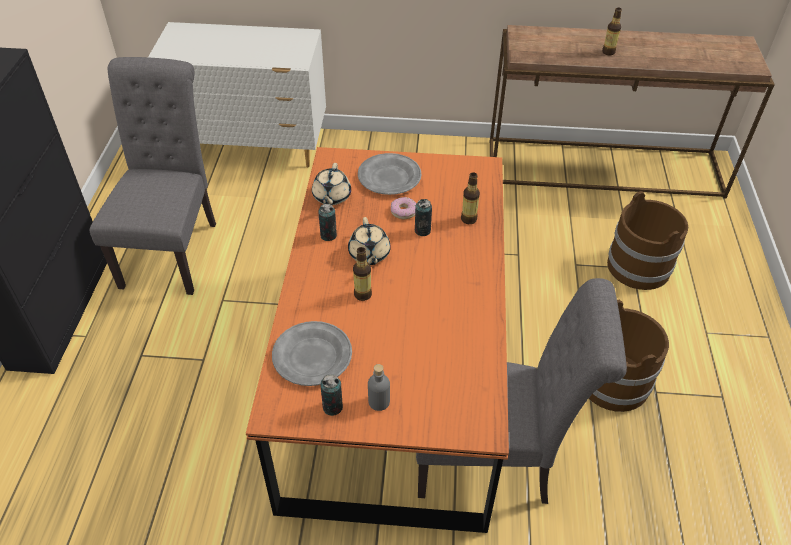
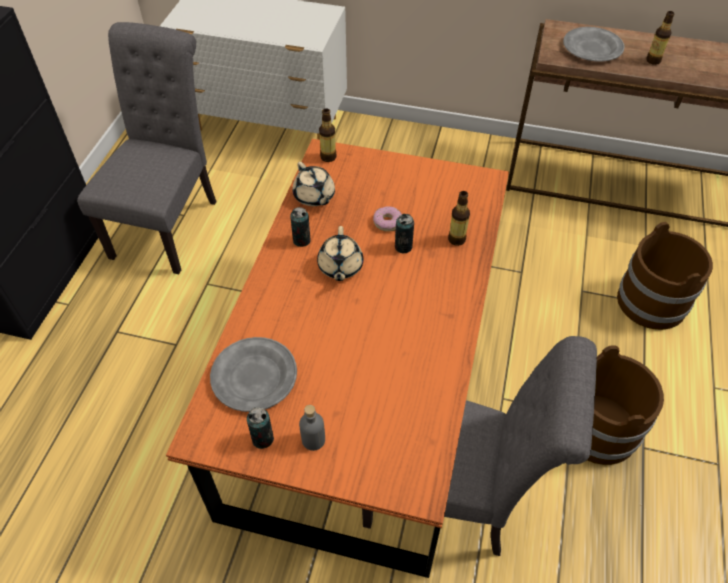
camera: 10 degrees right, 5 degrees up
beige teapot [312,163,351,205] -> beige teapot turned 45 degrees counterclockwise [292,162,335,206]
bottle [353,247,372,301] -> bottle moved to [319,108,337,162]
grey plate [358,153,422,195] -> grey plate moved to [563,27,624,62]

